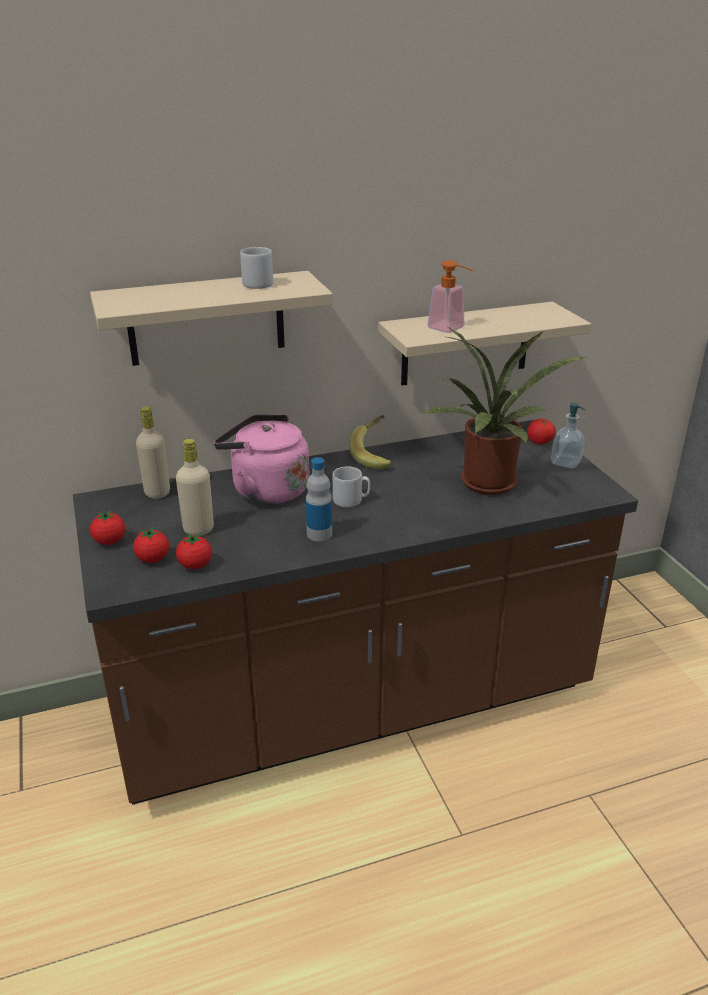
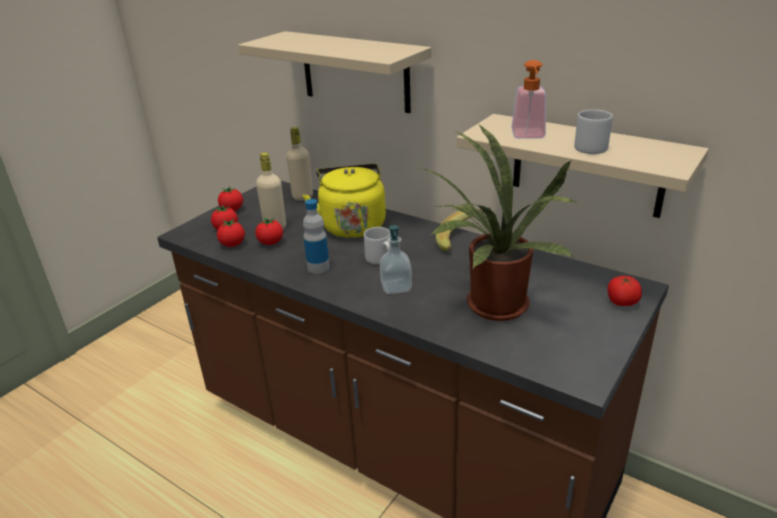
camera: 55 degrees right, 0 degrees up
pink kettle [214,415,310,504] -> yellow kettle [303,164,386,238]
grey mug [240,247,273,289] -> grey mug moved to [574,109,613,154]
soap dispenser [551,403,585,468] -> soap dispenser moved to [380,225,412,294]
none -> tomato [255,218,283,245]

